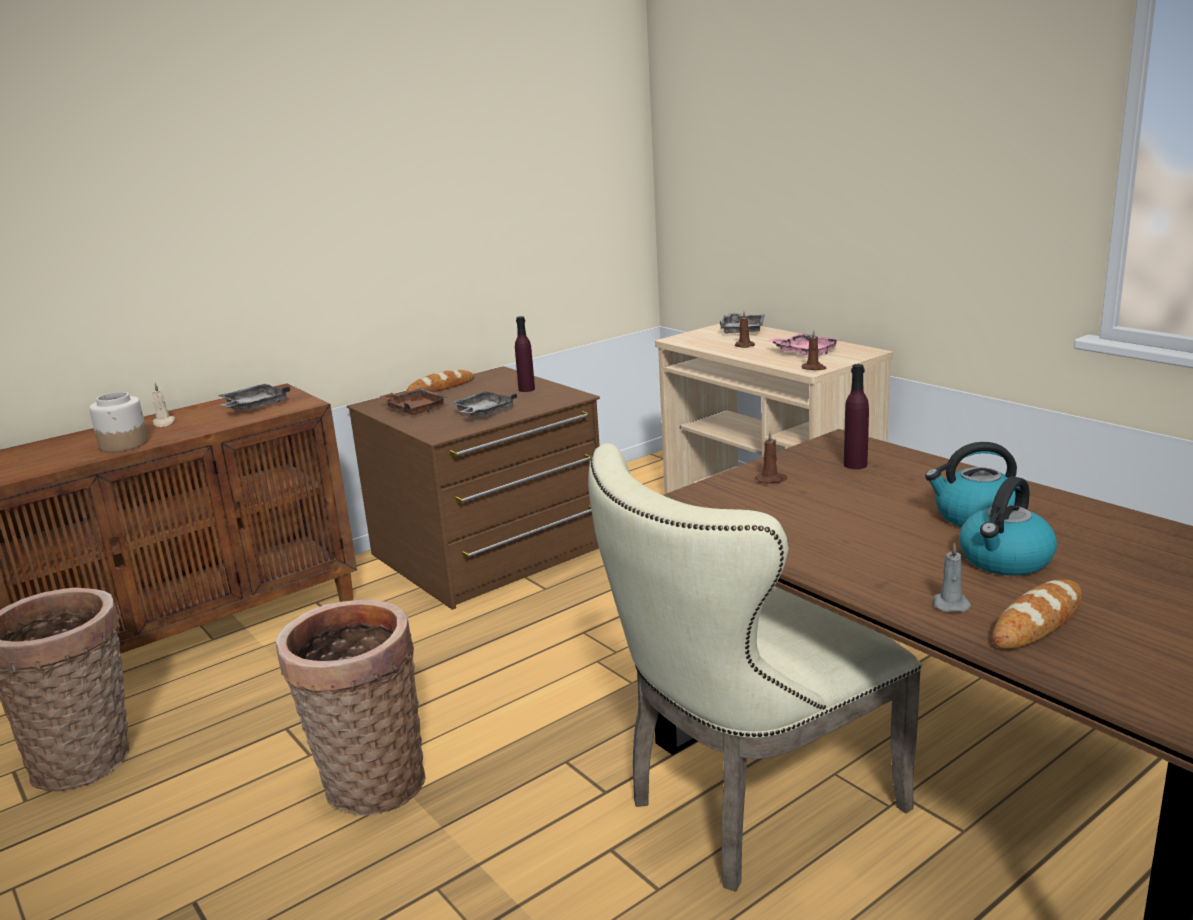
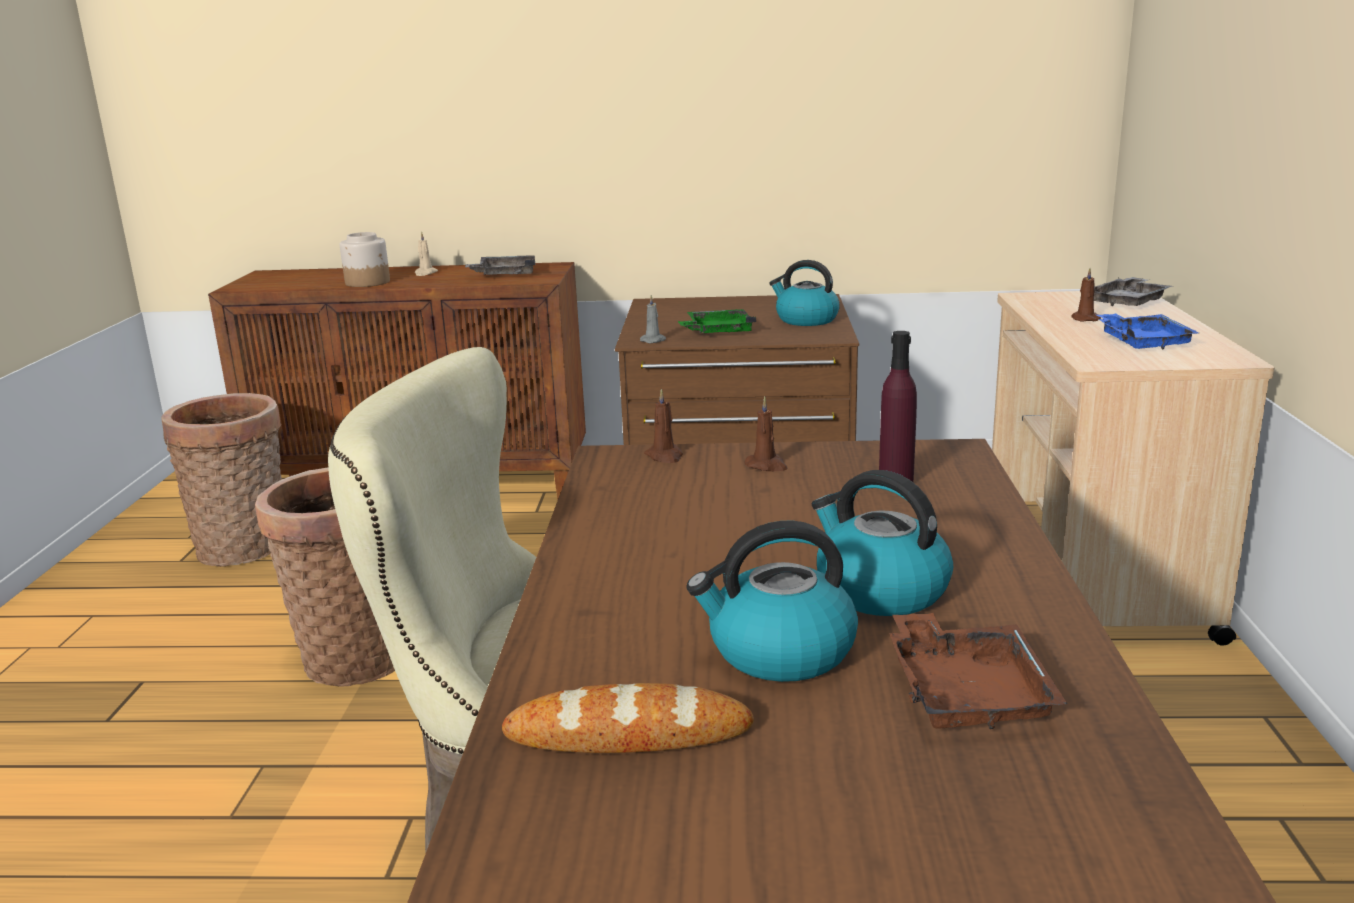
camera: 40 degrees right, 0 degrees up
brown tray [380,388,447,415] -> brown tray moved to [889,613,1067,729]
bread [406,370,474,393] -> none
grey tray [451,391,517,416] -> green tray [678,309,756,333]
purple bottle [515,316,535,392] -> kettle [769,260,840,326]
pink tray [768,333,841,356] -> blue tray [1096,313,1199,350]
brown candle [802,330,827,370] -> brown candle moved to [644,389,683,463]
grey candle [933,542,971,612] -> grey candle moved to [640,295,666,343]

